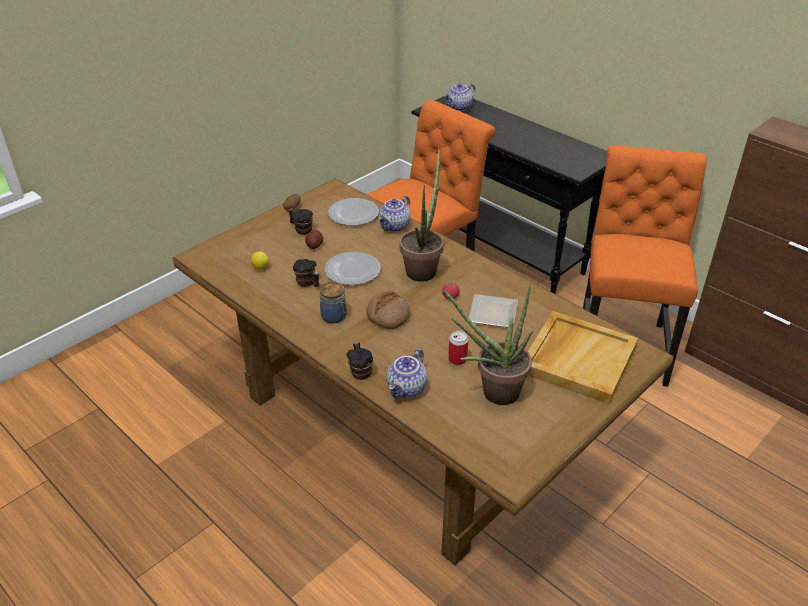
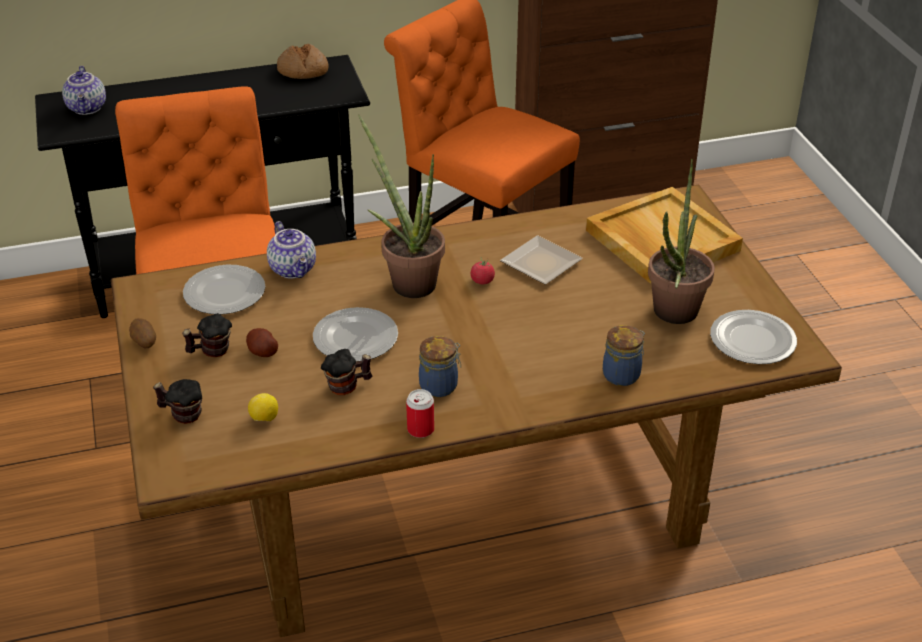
camera: 60 degrees left, 0 degrees up
mug [346,342,373,380] -> mug moved to [153,379,202,424]
bread [366,291,410,329] -> bread moved to [277,44,328,79]
teapot [386,348,427,399] -> jar [603,325,645,386]
can [448,331,468,365] -> can moved to [406,389,434,438]
none -> plate [710,310,797,364]

